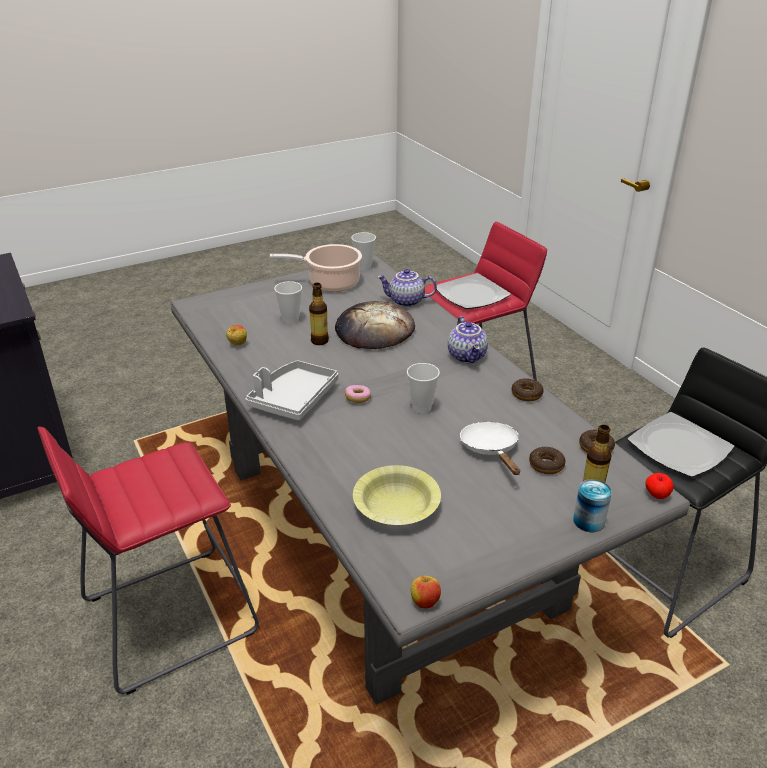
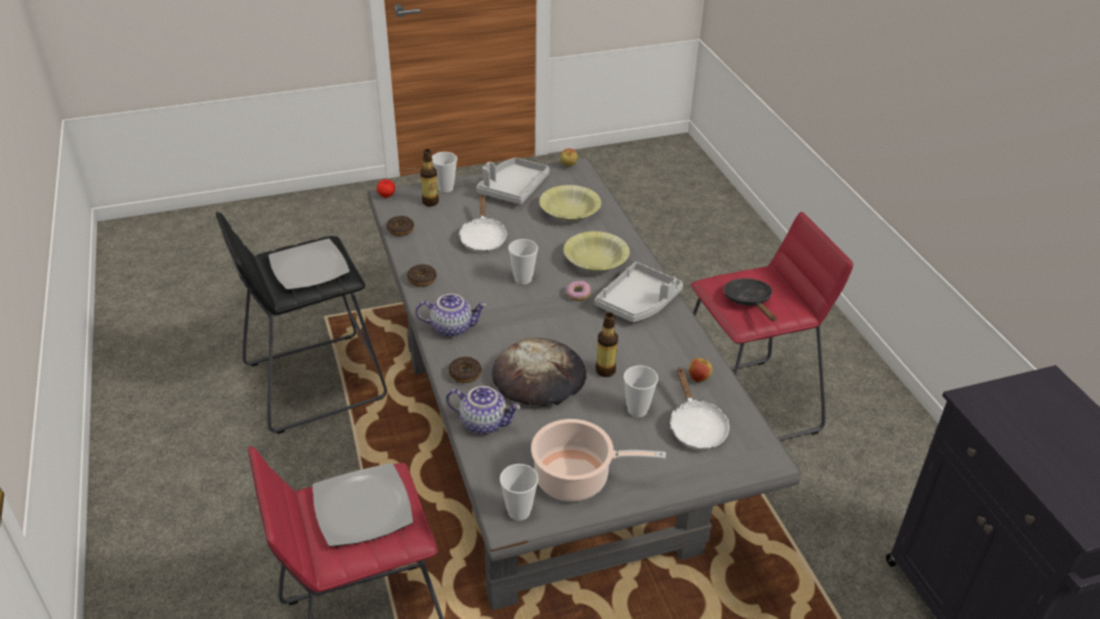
camera: 170 degrees left, 5 degrees up
teapot [448,316,488,363] -> teapot turned 90 degrees clockwise [416,294,487,337]
donut [529,447,566,474] -> donut moved to [448,357,481,383]
can [573,479,612,532] -> cup [432,152,457,193]
none -> grey tray [477,158,550,204]
none -> yellow bowl [564,231,630,271]
none -> white frying pan [670,367,729,450]
none -> black frying pan [724,278,777,321]

